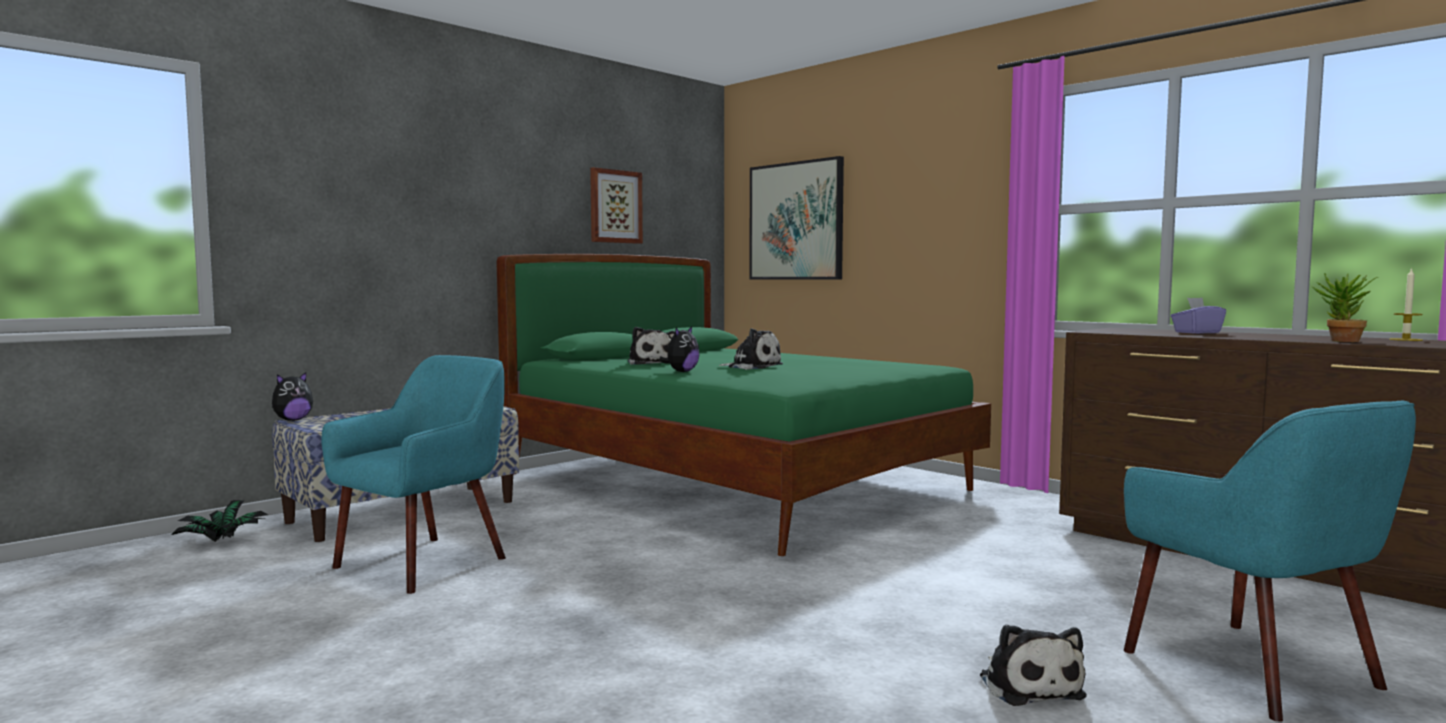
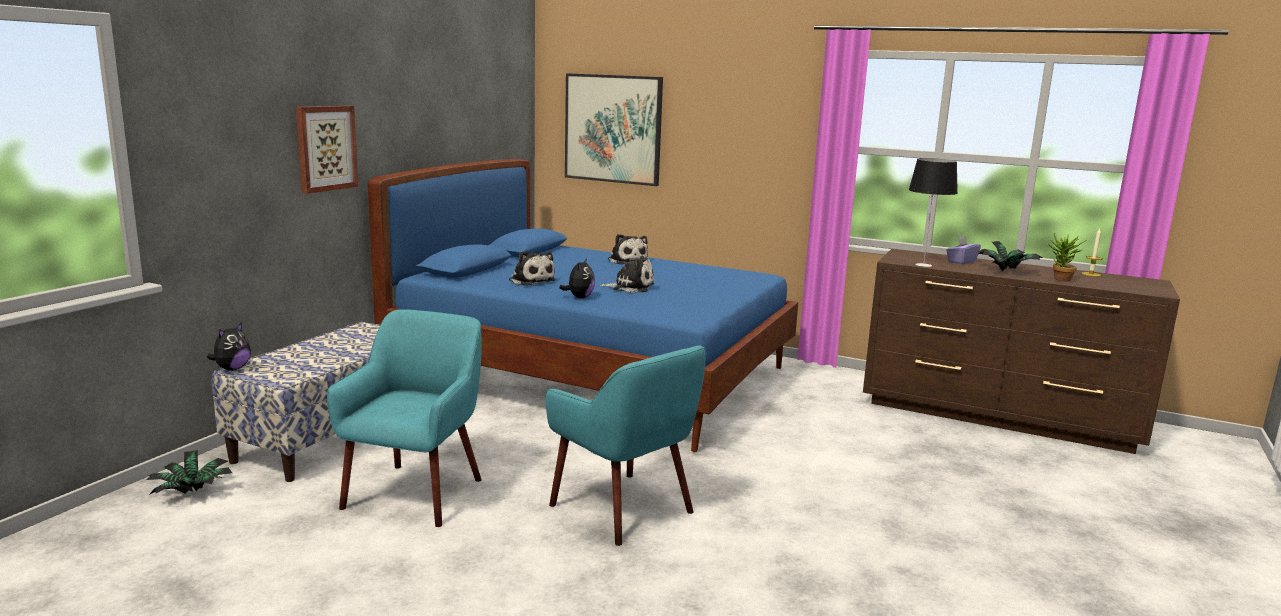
camera: 20 degrees left, 10 degrees up
green bed [496,254,991,556] -> blue bed [368,159,798,452]
picture [590,167,643,244] -> picture moved to [296,106,358,194]
plush toy [980,624,1087,706] -> plush toy moved to [608,234,648,264]
turquoise armchair [1124,401,1416,722] -> turquoise armchair moved to [546,346,705,546]
none -> table lamp [909,158,958,267]
none -> potted plant [978,241,1043,271]

